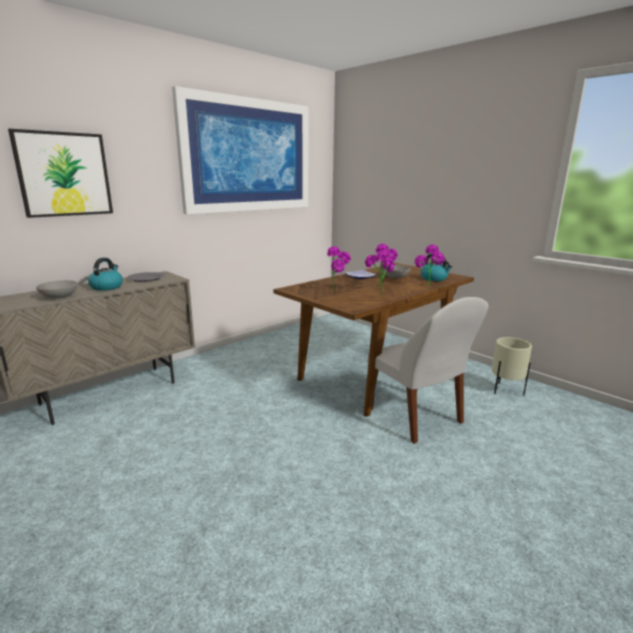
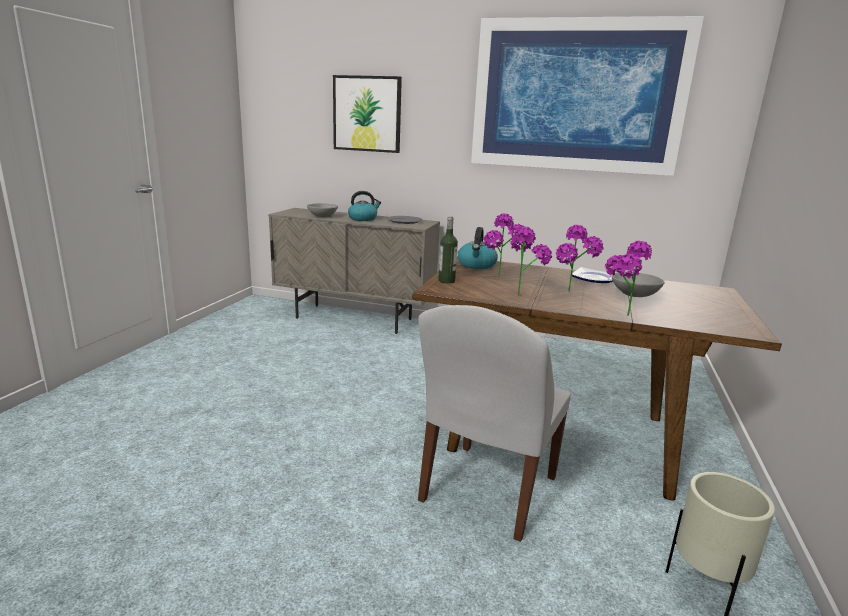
camera: 60 degrees right, 0 degrees up
kettle [420,254,452,281] -> kettle moved to [458,227,498,269]
none -> bottle [438,216,458,283]

